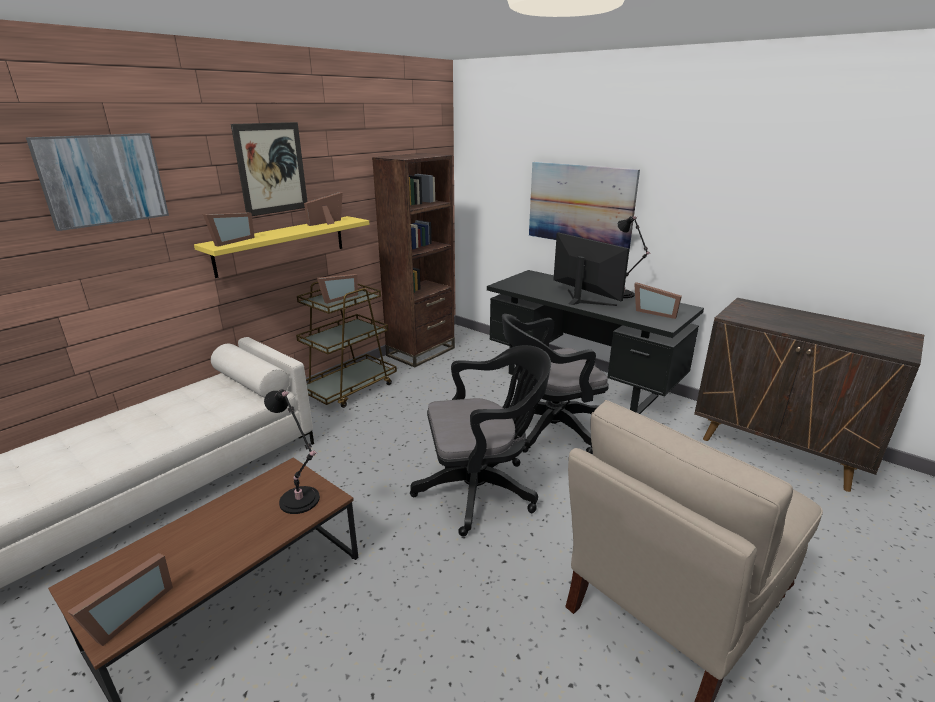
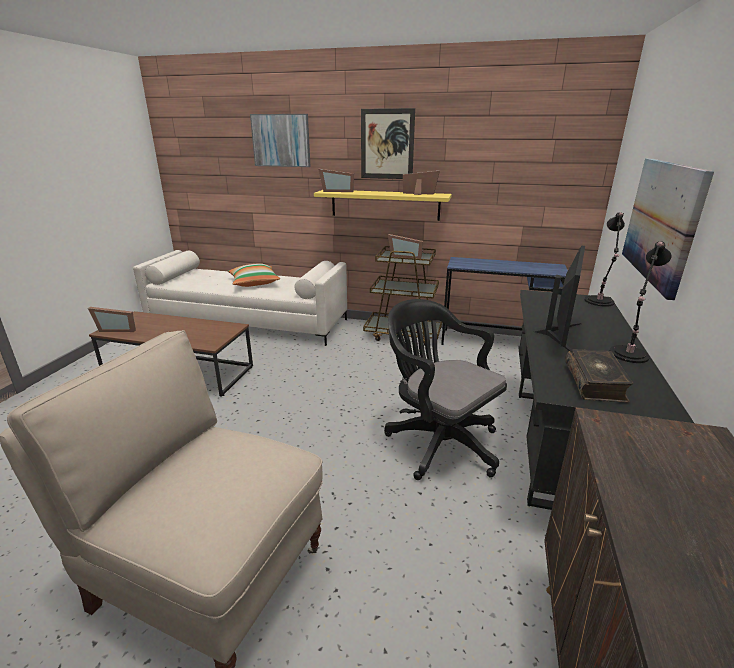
camera: 65 degrees right, 0 degrees up
black table lamp [264,389,320,514] -> black table lamp moved to [584,212,625,307]
brown bookcase [372,153,455,367] -> blue desk [441,257,568,345]
black office chair [410,345,551,537] -> none
picture frame [634,282,682,319] -> book [565,349,633,403]
none -> pillow [228,263,280,287]

